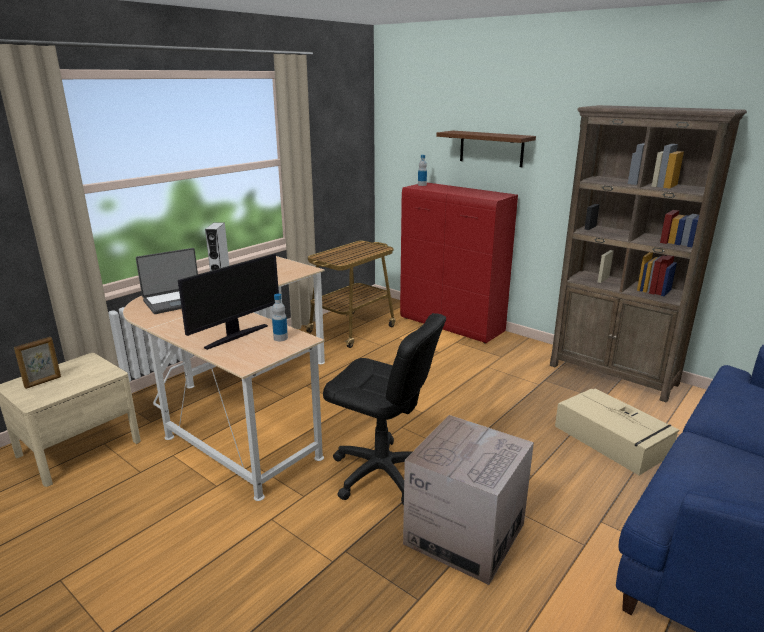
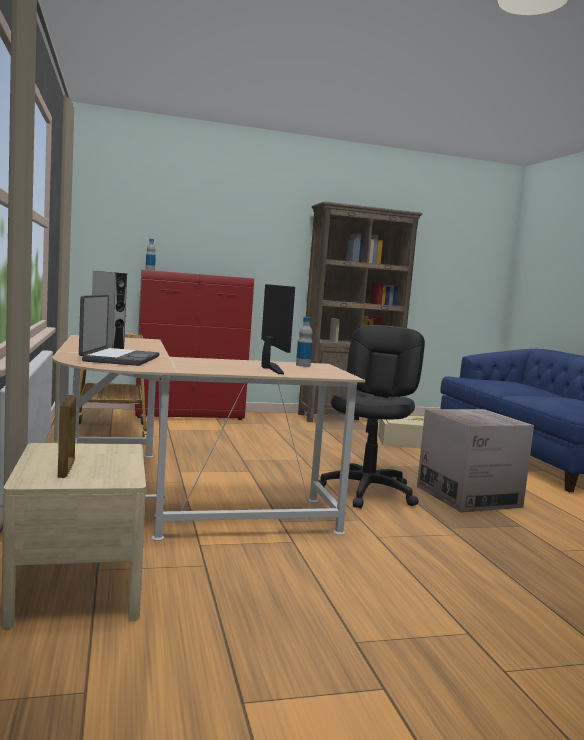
camera: 55 degrees left, 15 degrees down
black office chair [323,313,446,505] -> black office chair turned 45 degrees counterclockwise [318,325,425,508]
brown shelf [436,131,536,167] -> none

